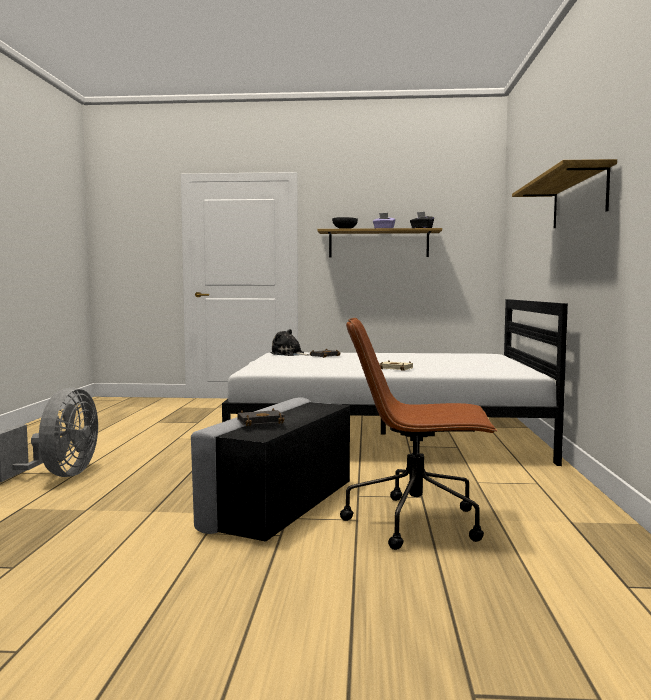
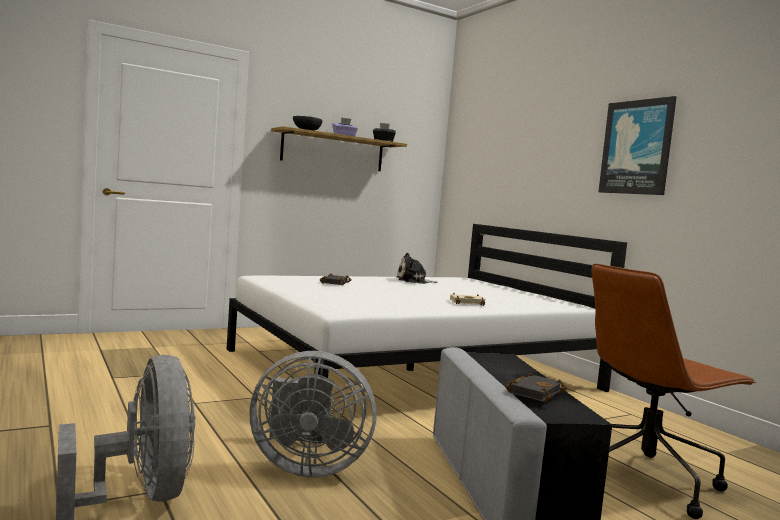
camera: 35 degrees left, 0 degrees up
plush toy [271,329,309,356] -> plush toy moved to [397,253,438,284]
shelf [512,159,617,228] -> picture [599,96,677,195]
none -> grey fan [250,351,376,478]

